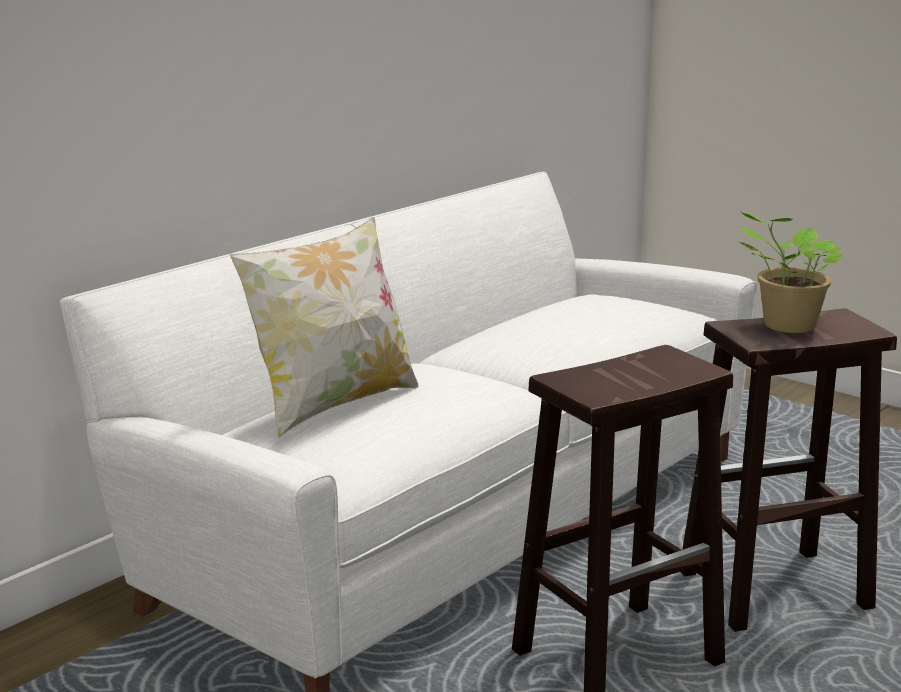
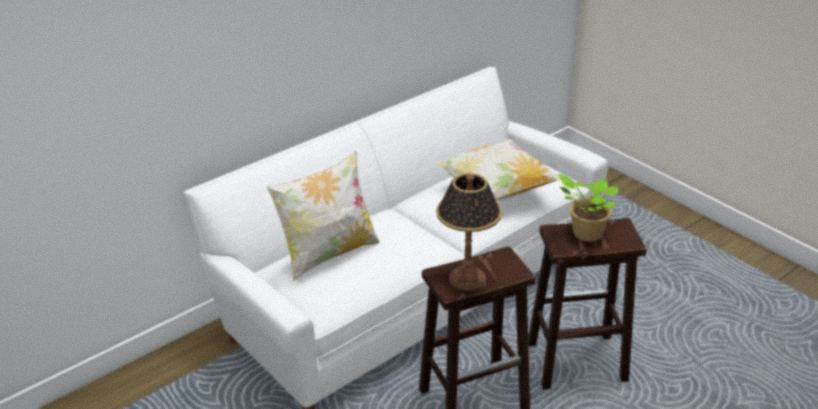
camera: 10 degrees right, 15 degrees up
none -> pillow [434,139,561,201]
none -> table lamp [436,173,502,291]

